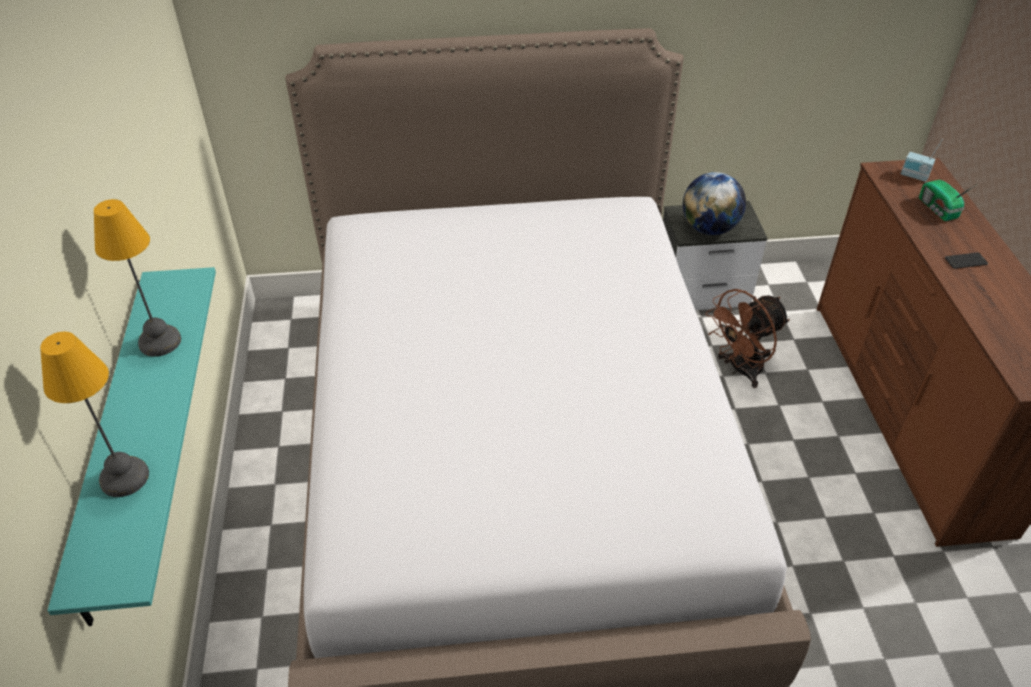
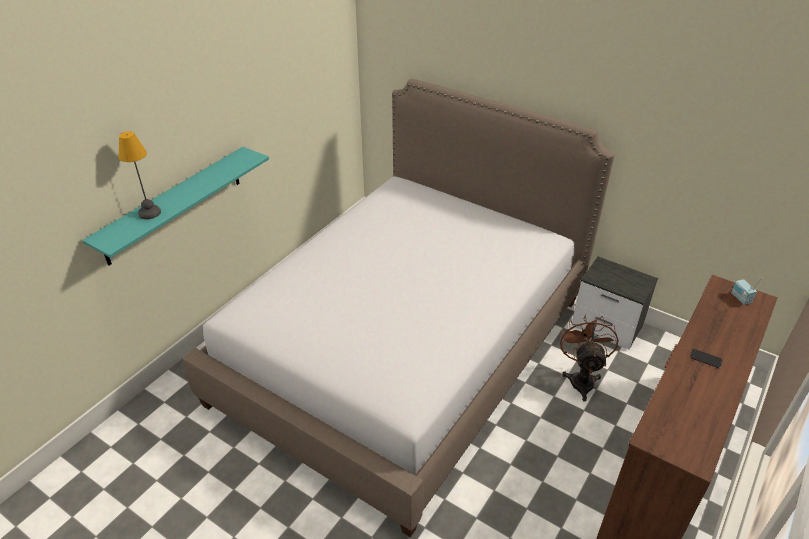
camera: 40 degrees right, 5 degrees down
table lamp [94,199,181,357] -> none
globe [683,172,746,235] -> none
brown fan [706,289,790,388] -> brown fan turned 90 degrees clockwise [560,314,619,402]
radio [919,180,977,221] -> none

